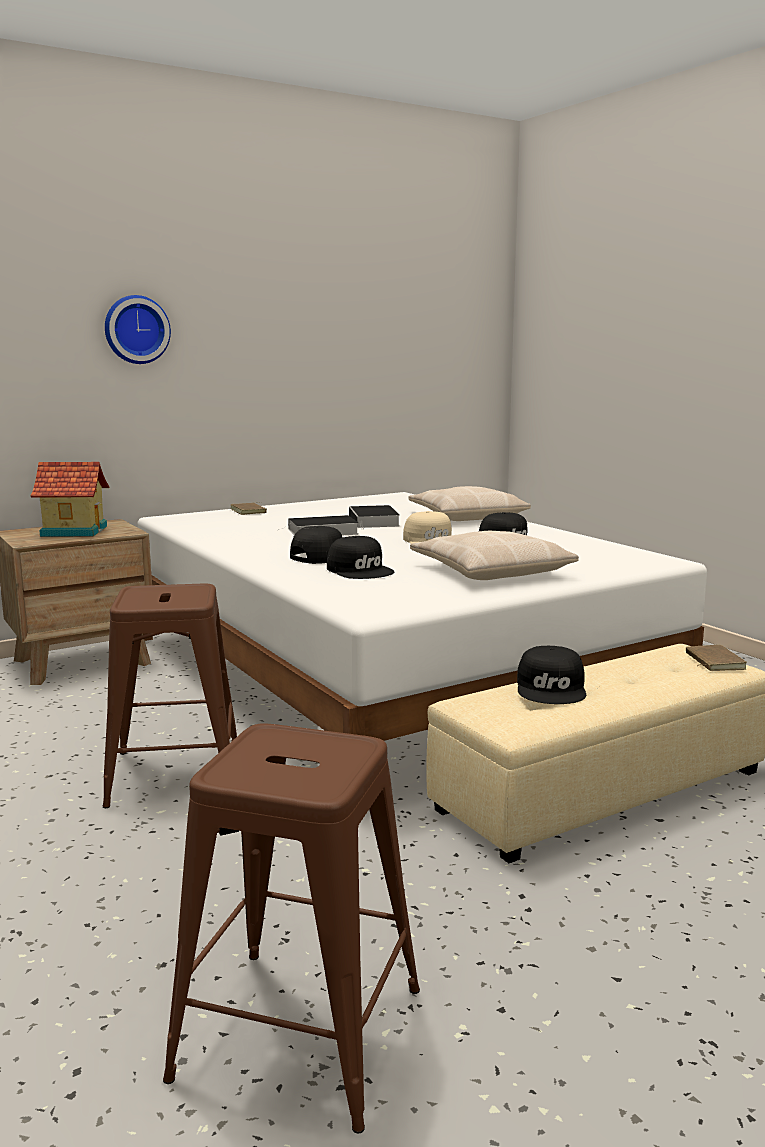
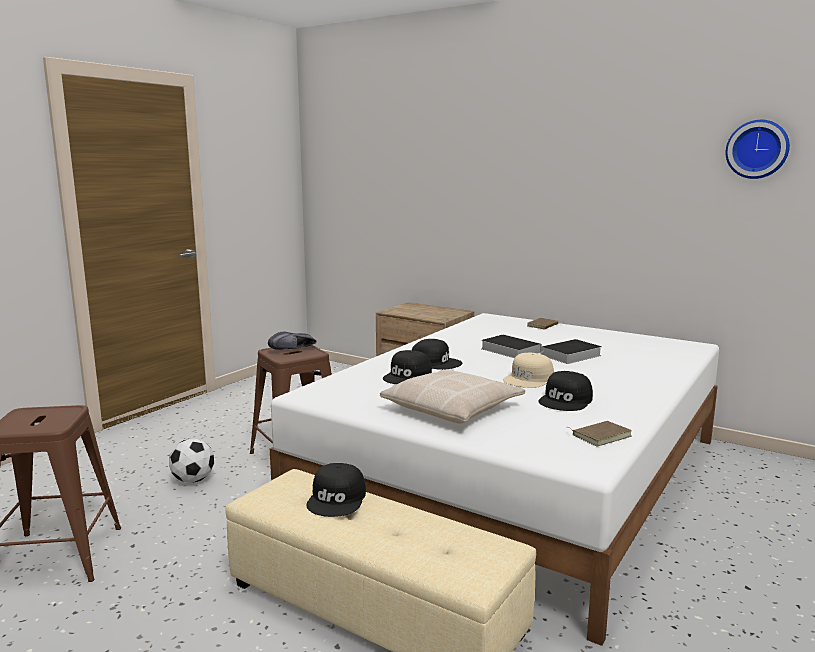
camera: 65 degrees right, 0 degrees up
toy house [31,462,109,537] -> none
wall clock [105,295,171,364] -> wall clock moved to [726,120,790,179]
beige pillow [408,486,531,521] -> none
black cap [517,646,586,704] -> black cap turned 60 degrees counterclockwise [306,463,366,517]
brown book [686,645,747,671] -> brown book moved to [568,421,632,447]
none -> football [169,439,214,483]
none -> black shoe [268,331,316,350]

